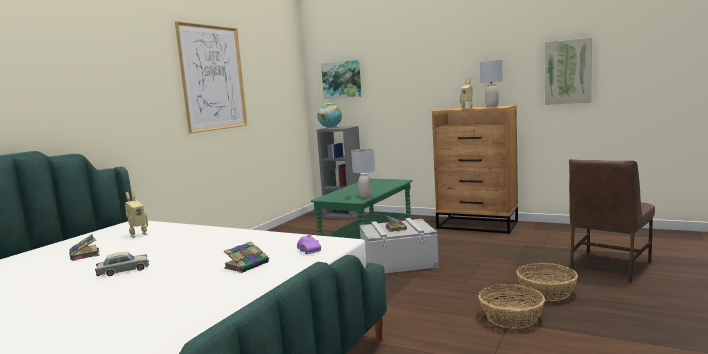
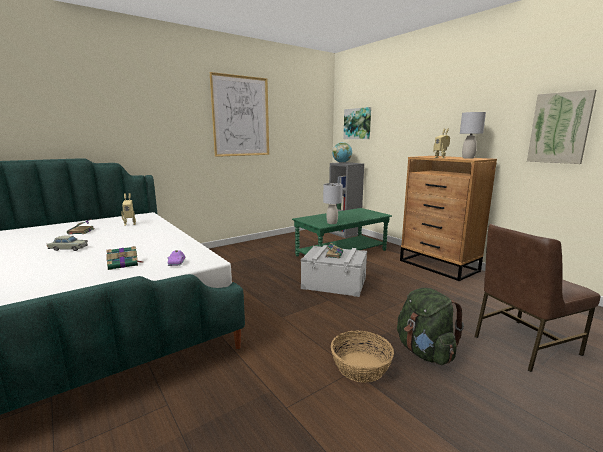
camera: 25 degrees right, 5 degrees up
basket [516,263,578,301] -> green backpack [397,288,464,365]

